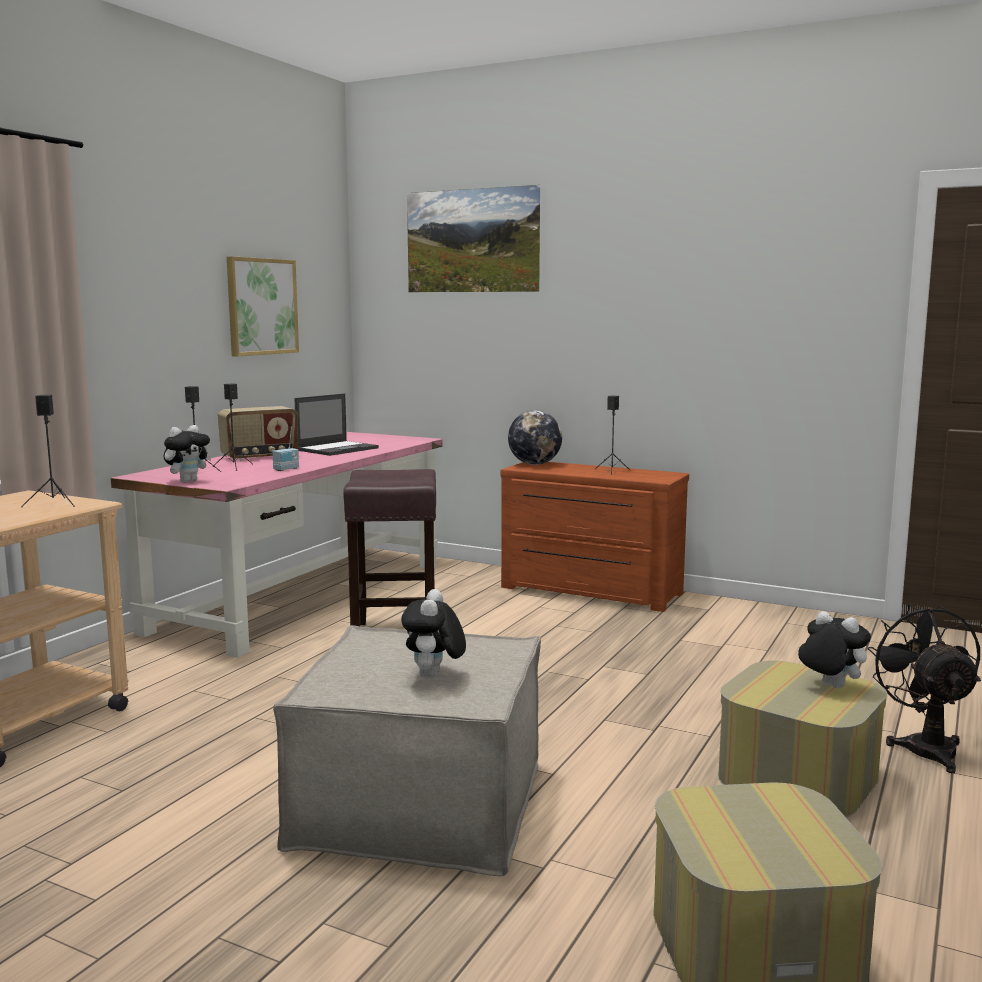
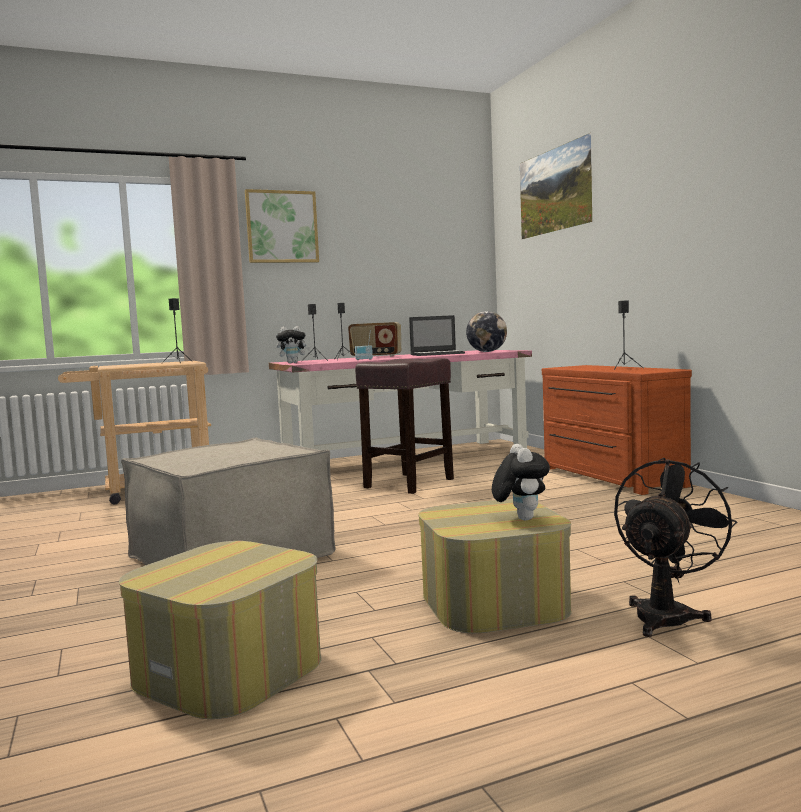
camera: 40 degrees right, 5 degrees down
picture [227,256,299,357] -> picture moved to [245,189,319,263]
plush toy [401,589,466,679] -> none
globe [508,410,562,465] -> globe moved to [466,311,507,352]

